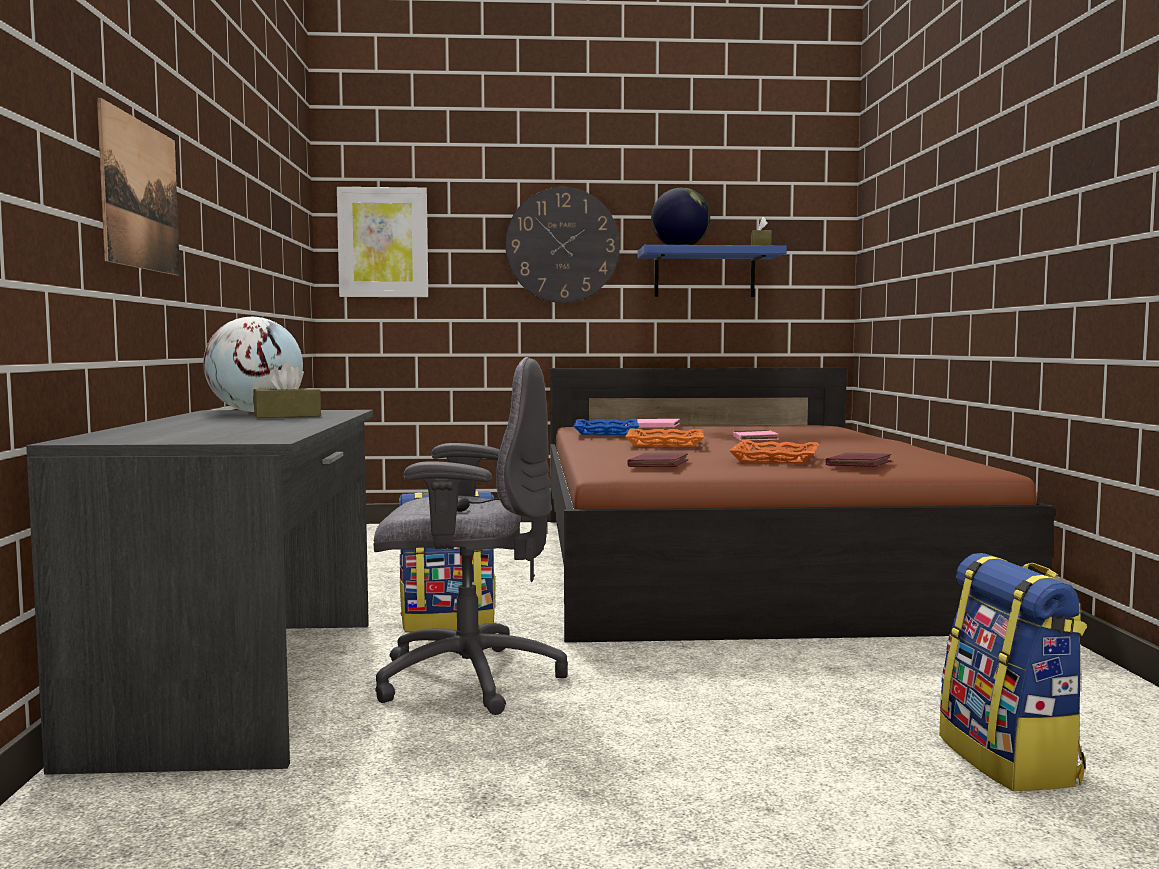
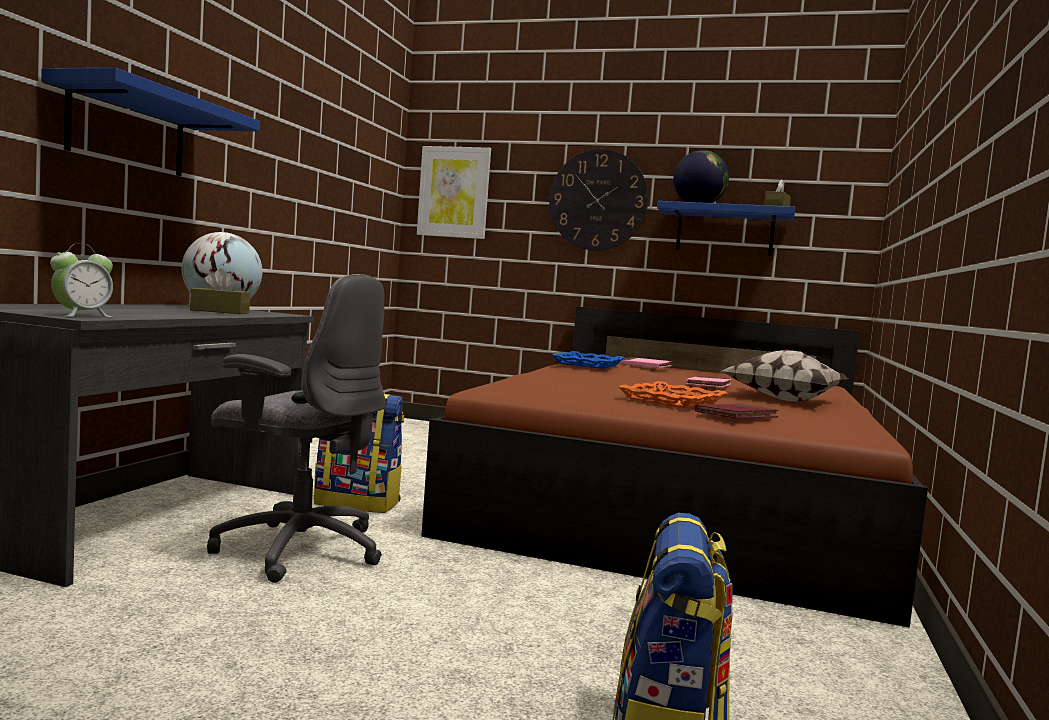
camera: 20 degrees right, 0 degrees up
picture [97,98,180,276] -> blue shelf [41,68,260,176]
orange tray [625,429,704,447] -> none
red book [627,453,688,467] -> none
none -> alarm clock [50,244,113,317]
none -> pillow [721,350,848,402]

